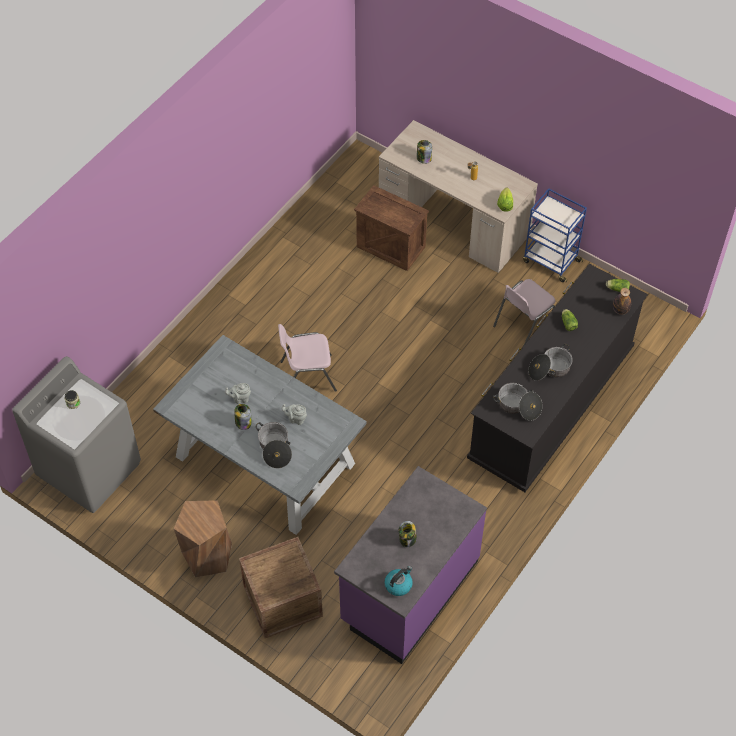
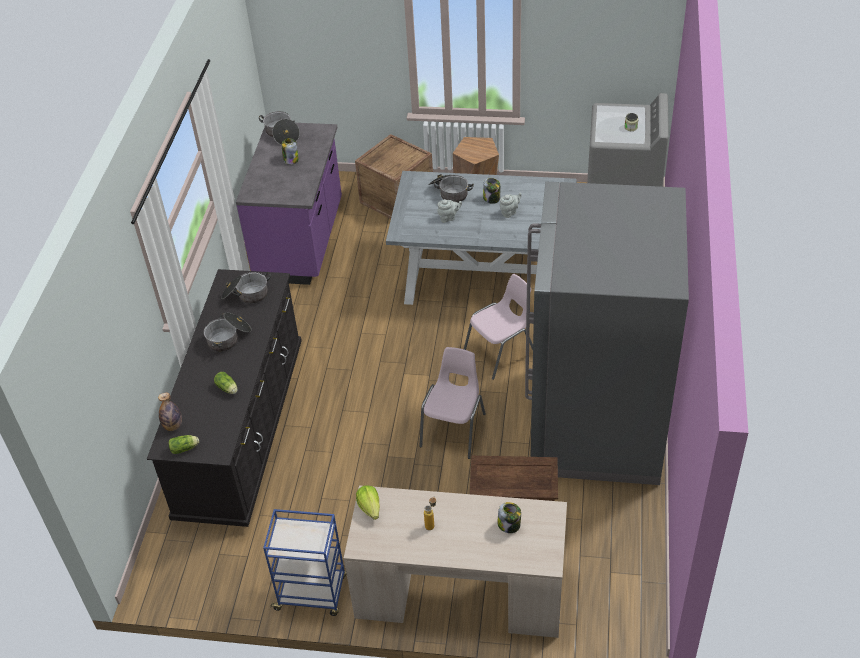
camera: 155 degrees right, 10 degrees down
kettle [384,566,413,596] -> cooking pot [259,111,300,145]
pink chair [493,279,555,347] -> pink chair moved to [419,347,486,459]
none -> grey fridge [525,182,689,485]

